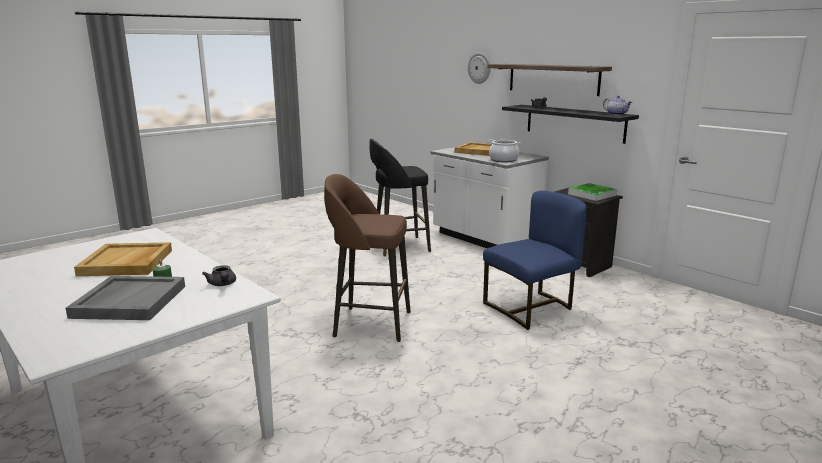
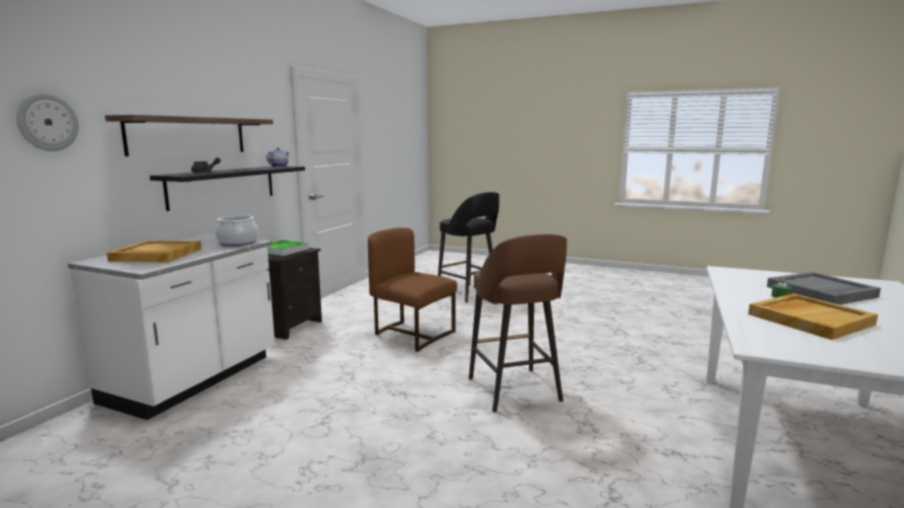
camera: 115 degrees left, 5 degrees down
grey teapot [202,265,236,286] -> none
black stool [369,139,431,256] -> black stool moved to [438,192,499,303]
blue chair [483,191,586,330] -> brown chair [368,228,457,352]

